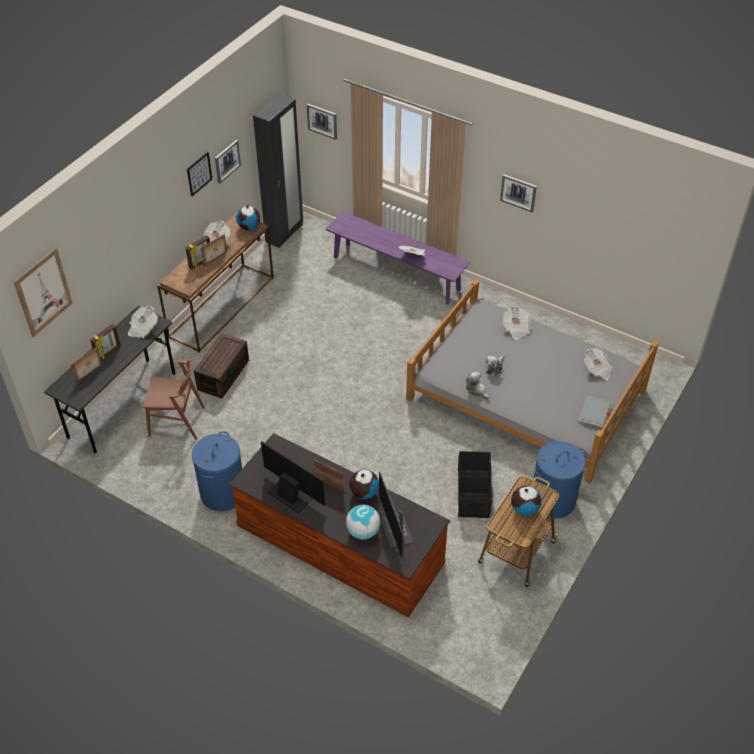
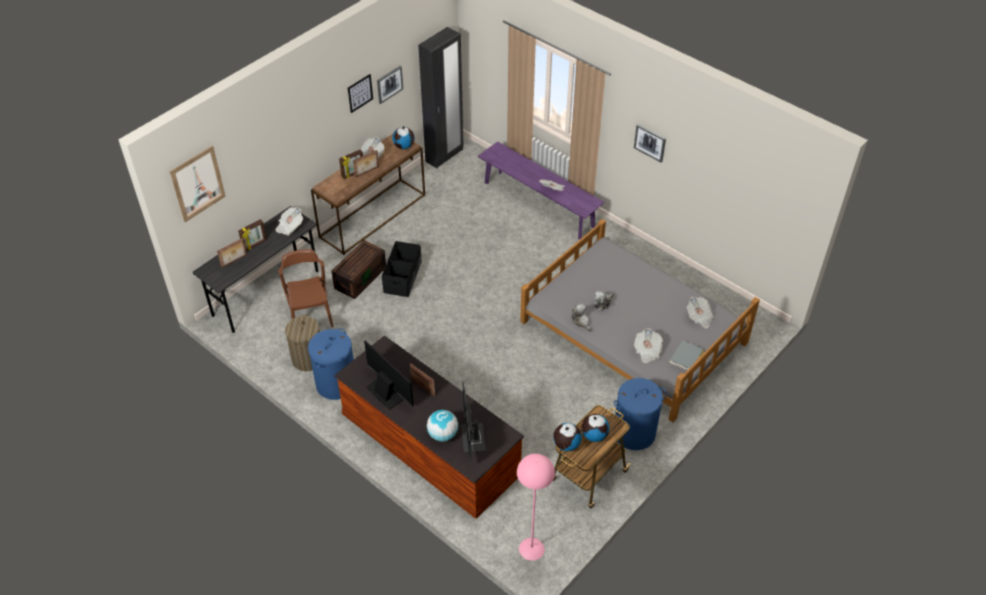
camera: 10 degrees right, 0 degrees up
brown chair [143,359,205,440] -> brown chair turned 120 degrees counterclockwise [279,249,334,327]
picture [307,104,337,140] -> none
globe [350,470,379,499] -> globe moved to [553,423,582,451]
black storage box [458,451,492,518] -> black storage box moved to [382,241,422,297]
newspaper [502,306,530,340] -> newspaper moved to [634,328,663,363]
none -> laundry basket [285,314,320,371]
none -> pink floor lamp [517,454,555,561]

